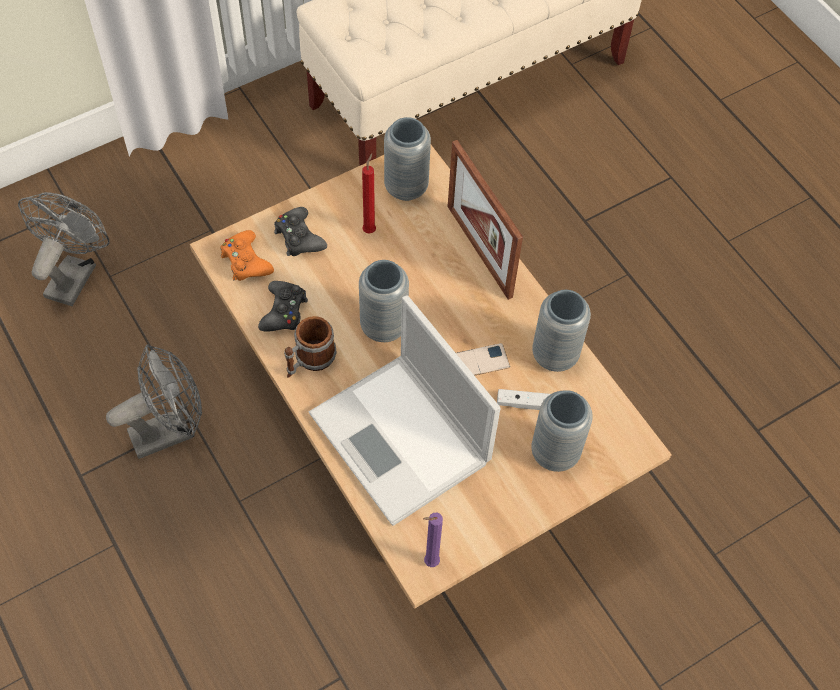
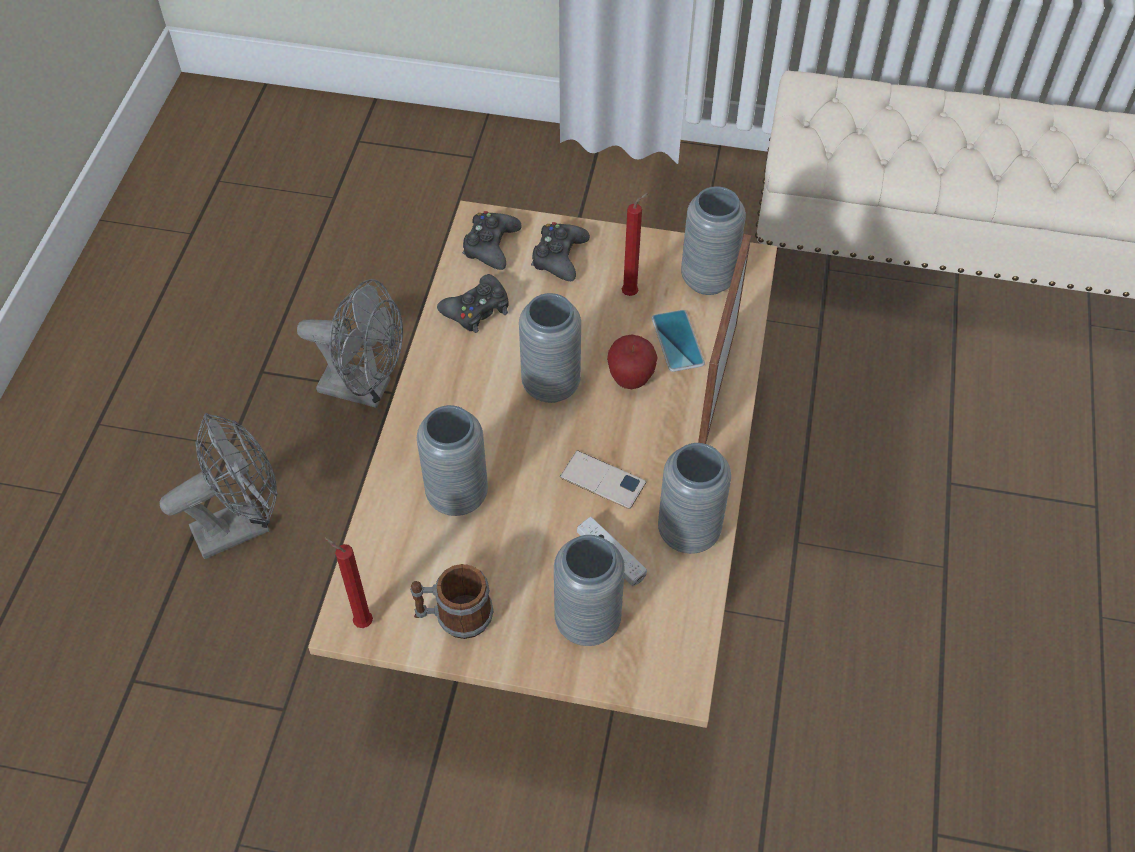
camera: 45 degrees right, 5 degrees down
grey fan [18,192,109,306] -> grey fan moved to [159,413,278,559]
orange game controller [221,230,274,281] -> black game controller [462,211,522,270]
mug [284,316,337,378] -> mug moved to [410,564,494,639]
laptop [309,295,501,526] -> grey vase [417,405,488,516]
purple candle [423,513,443,567] -> red candle [325,537,373,628]
none -> apple [607,334,658,389]
none -> phone [652,310,705,372]

